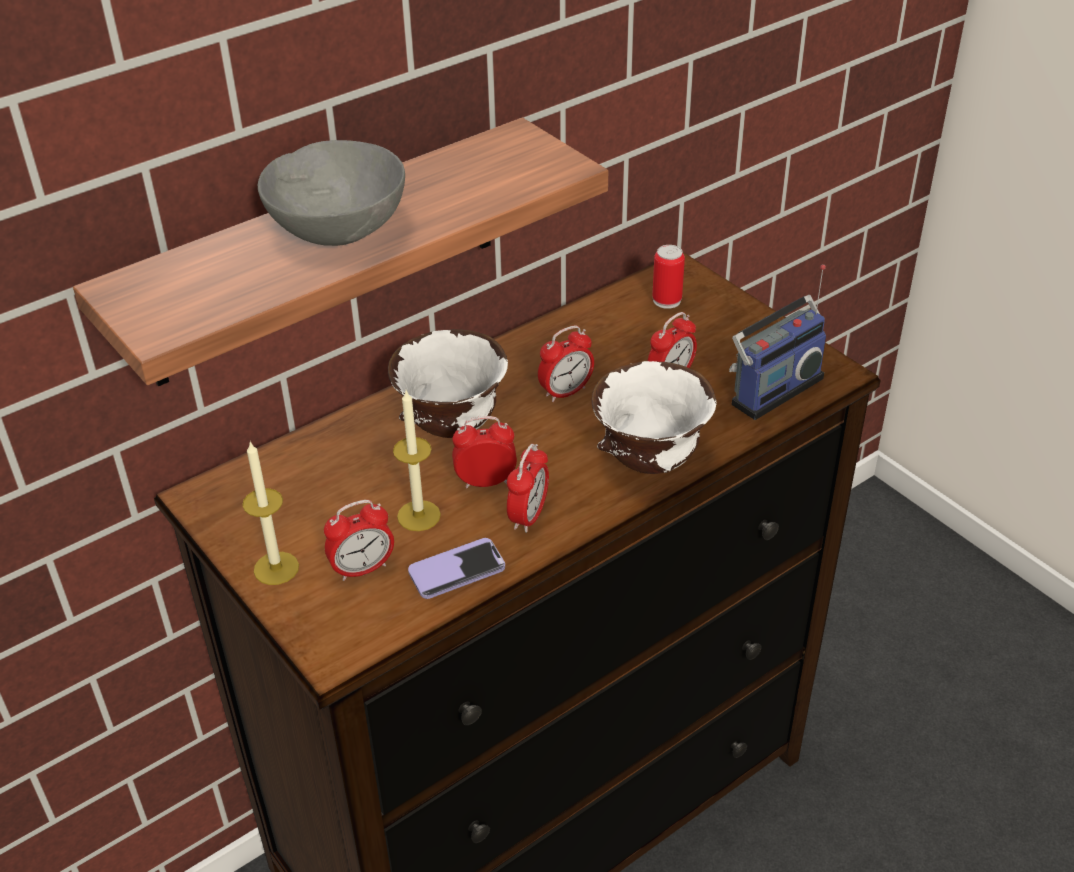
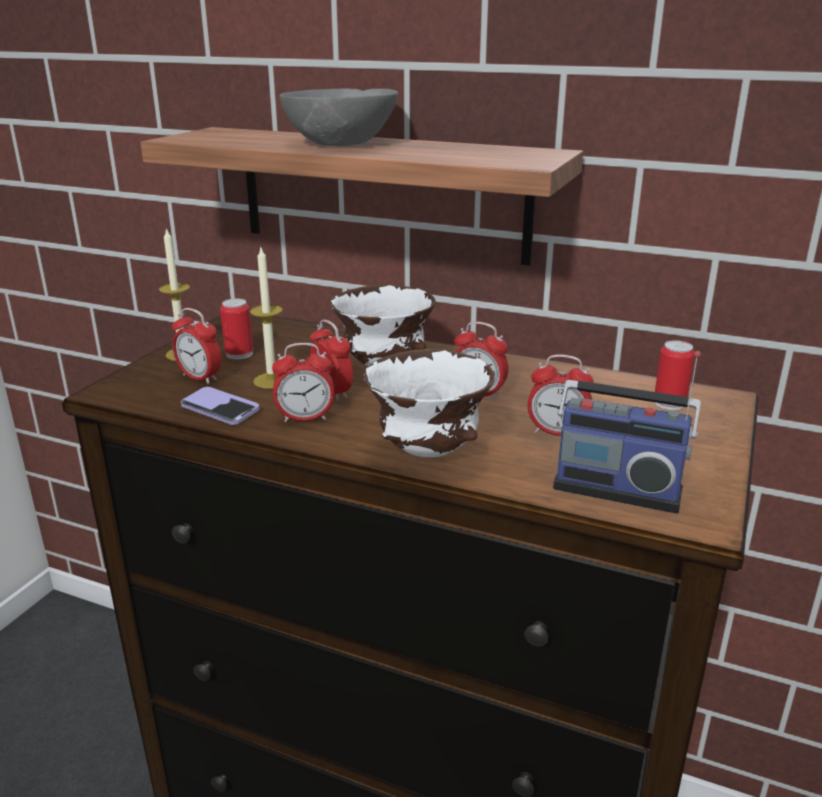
camera: 60 degrees right, 15 degrees down
none -> can [220,298,253,360]

